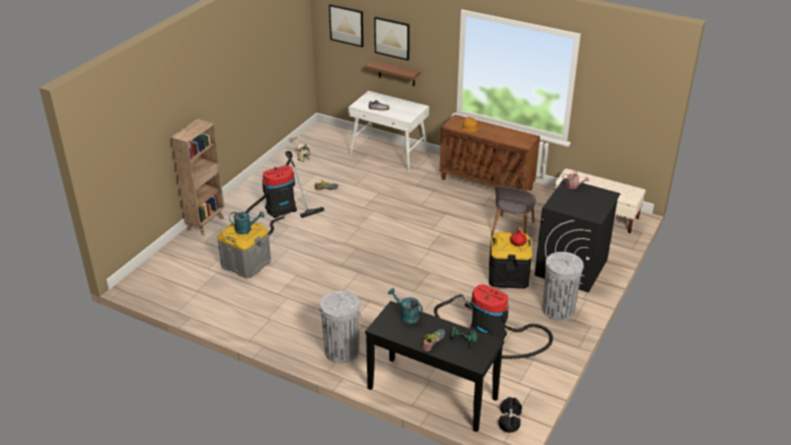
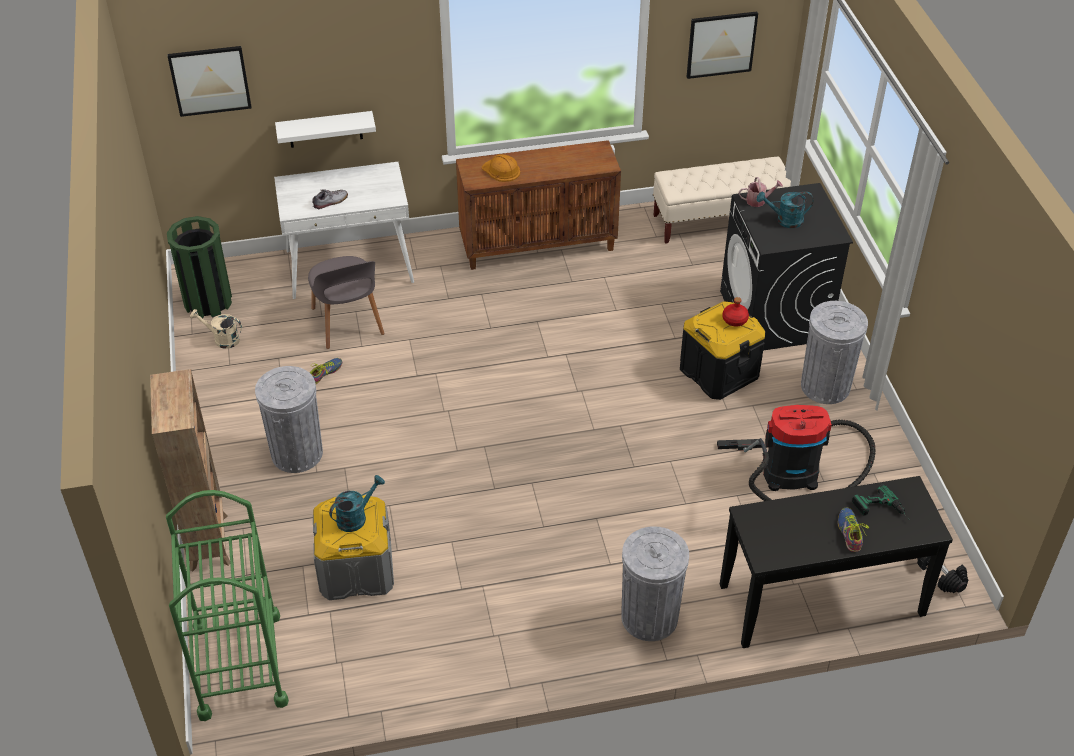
camera: 40 degrees left, 10 degrees up
vacuum cleaner [245,151,324,235] -> grey trash can [255,366,323,473]
brown shelf [366,60,421,86] -> white shelf [275,111,376,148]
picture [374,17,410,61] -> picture moved to [687,12,758,79]
turquoise watering can [388,288,423,324] -> turquoise watering can moved to [757,192,813,228]
grey chair [491,186,536,236] -> grey chair moved to [308,256,385,349]
none -> green cart [166,490,289,721]
none -> green trash can [167,216,232,318]

